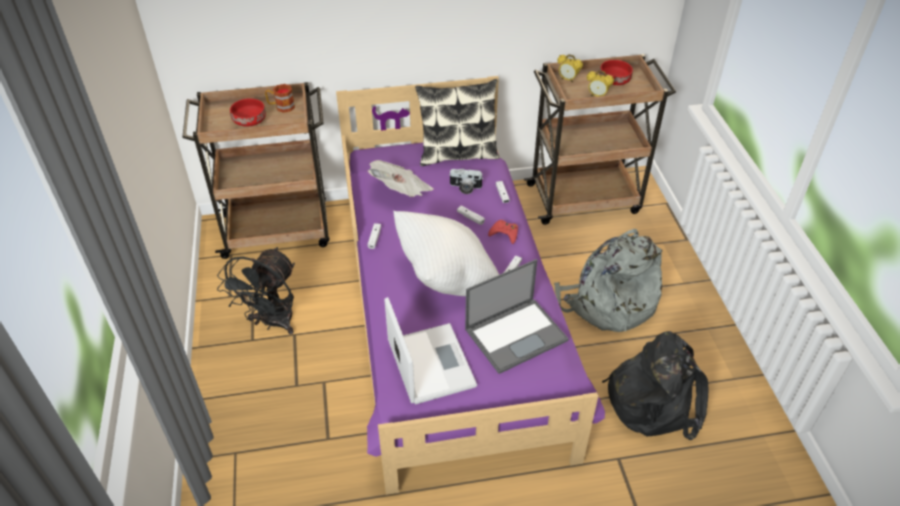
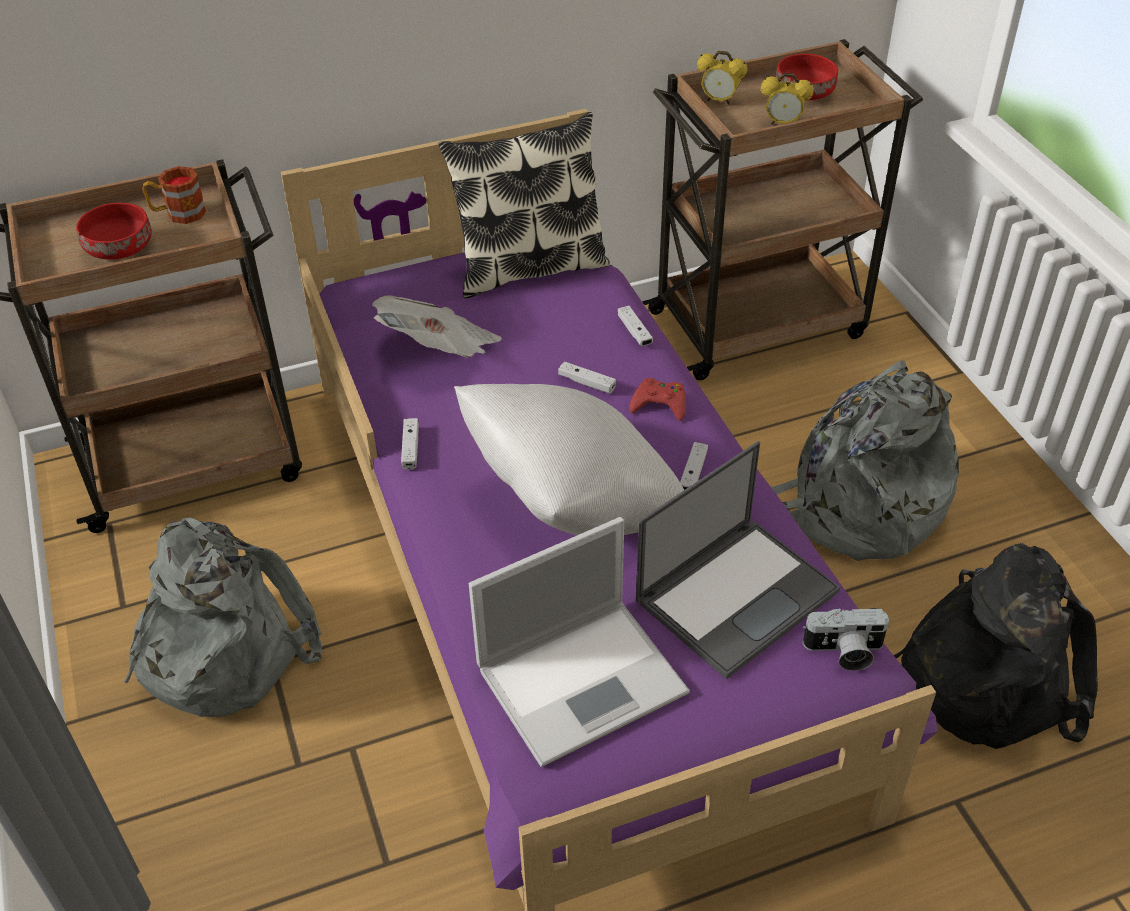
camera: 10 degrees left, 0 degrees up
black fan [217,247,295,335] -> grey backpack [124,518,322,717]
laptop [384,297,477,404] -> laptop turned 90 degrees clockwise [469,517,690,767]
camera [449,169,482,194] -> camera moved to [802,608,890,671]

